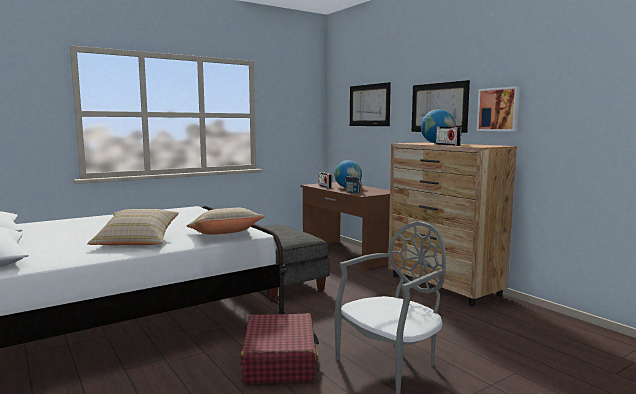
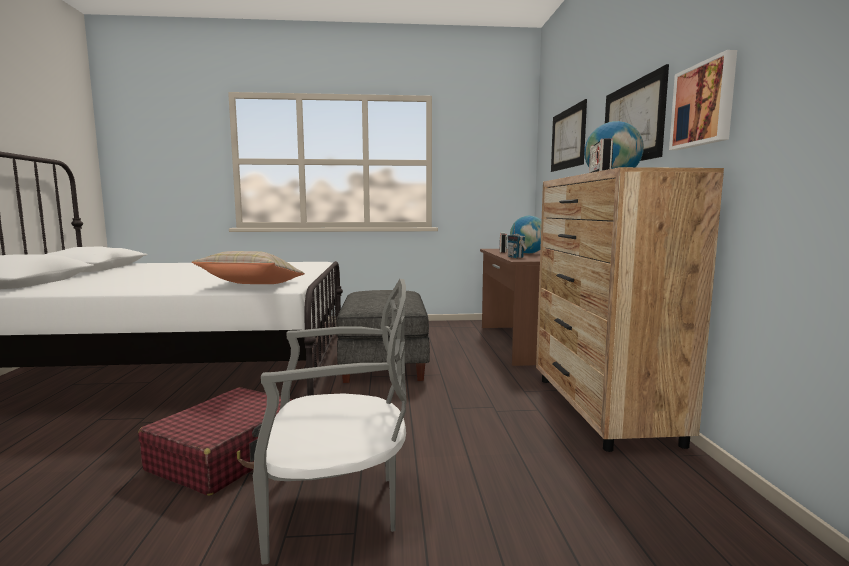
camera: 30 degrees right, 0 degrees up
beige pillow [87,209,179,245] -> none

